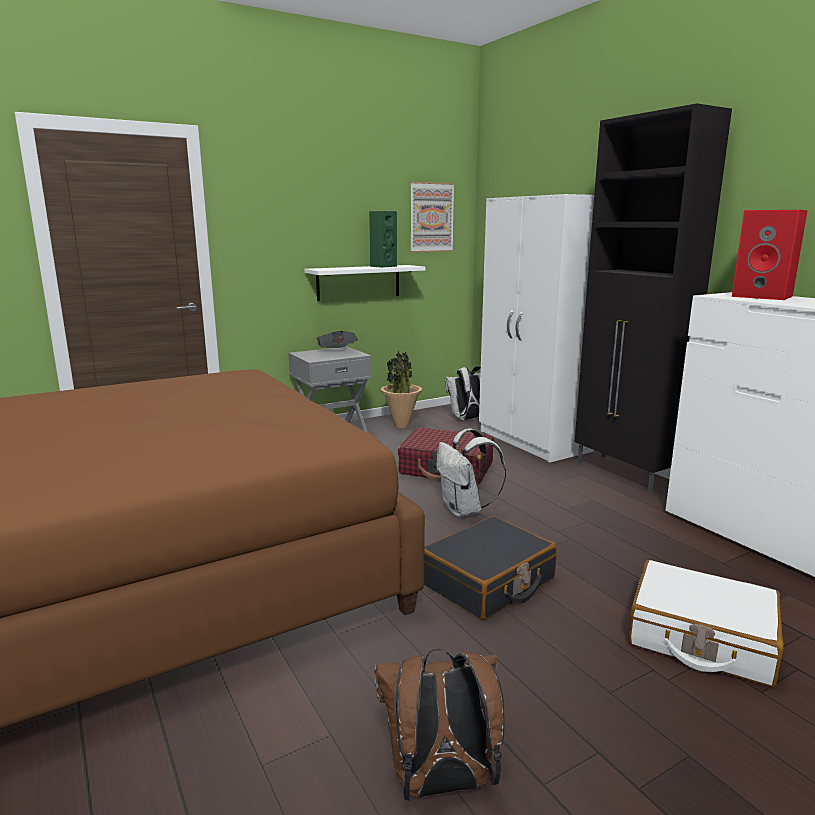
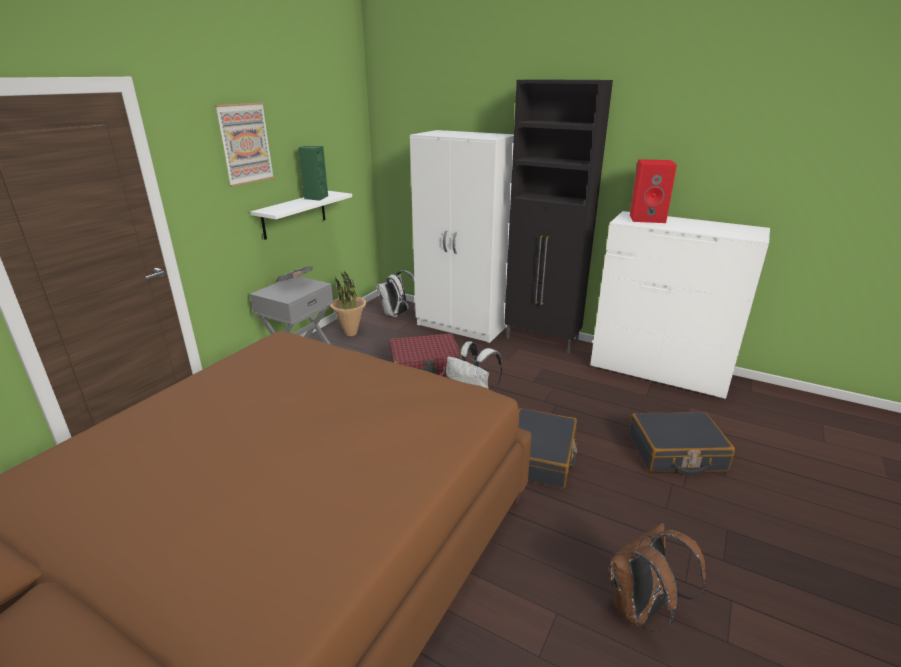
camera: 30 degrees left, 10 degrees up
picture [410,182,455,252] -> picture moved to [215,103,275,187]
white suitcase [628,560,784,687] -> black suitcase [629,412,735,475]

